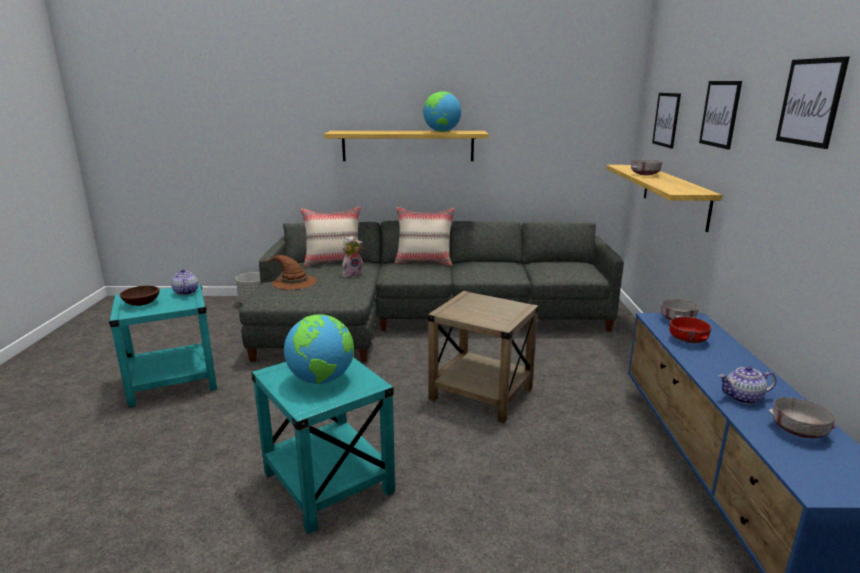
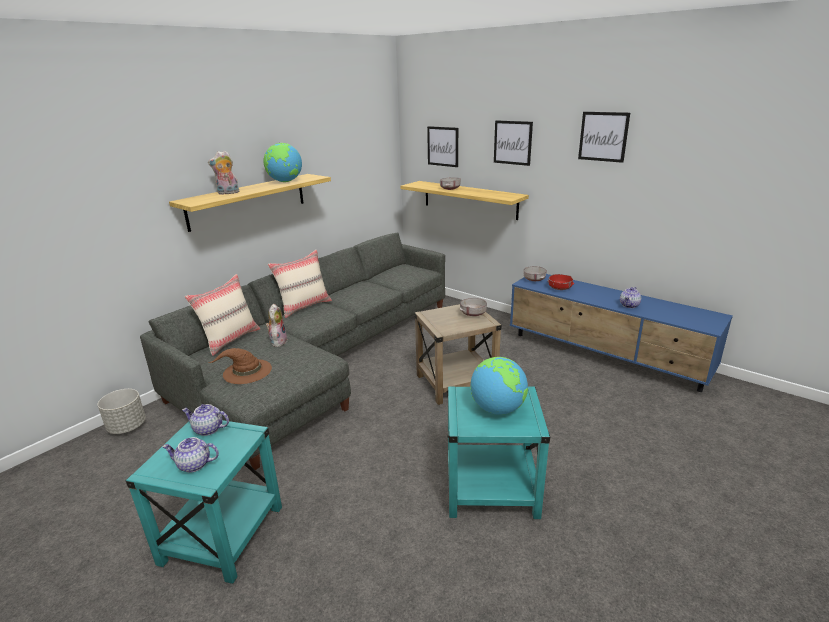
camera: 50 degrees left, 5 degrees up
brown bowl [120,286,160,306] -> teapot [162,437,219,473]
grey bowl [769,397,836,438] -> grey bowl moved to [460,298,487,316]
none -> plush toy [208,151,240,195]

